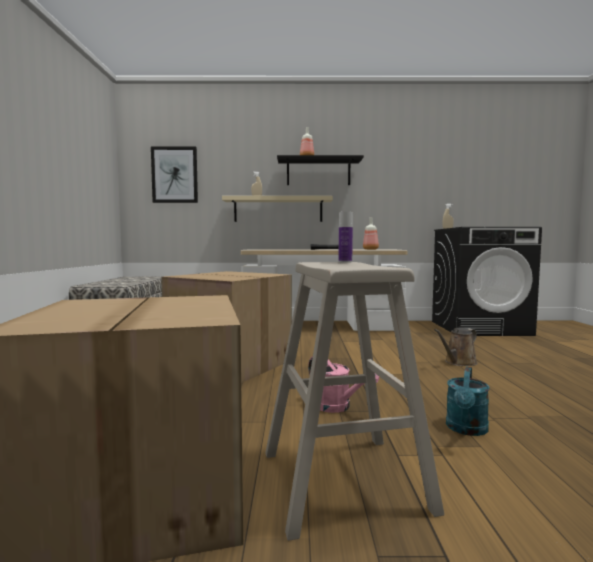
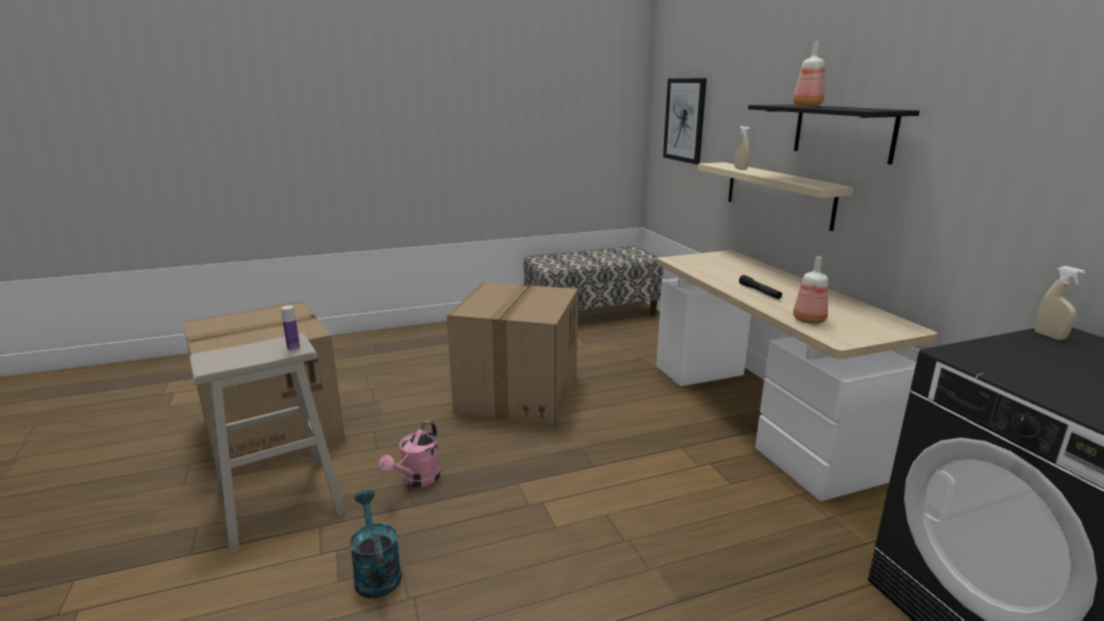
camera: 70 degrees right, 15 degrees up
brown watering can [434,328,478,366] -> none
turquoise watering can [446,366,489,436] -> turquoise watering can turned 60 degrees clockwise [349,490,402,598]

